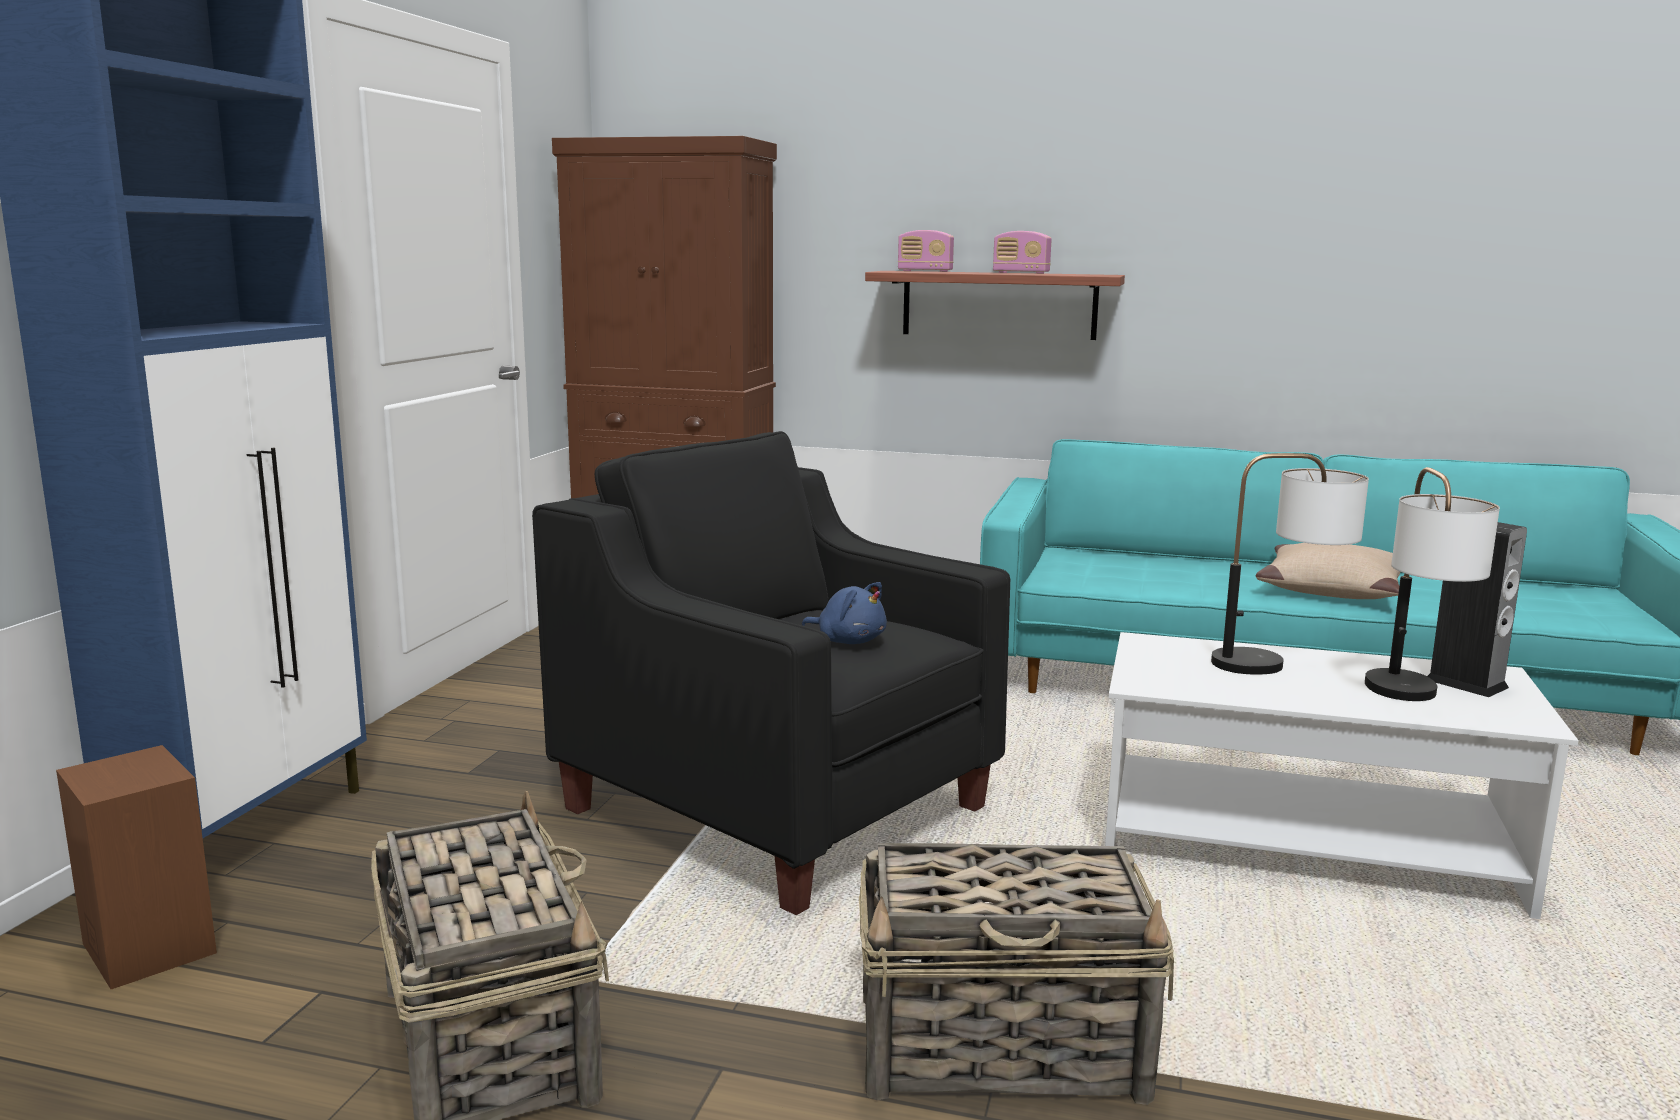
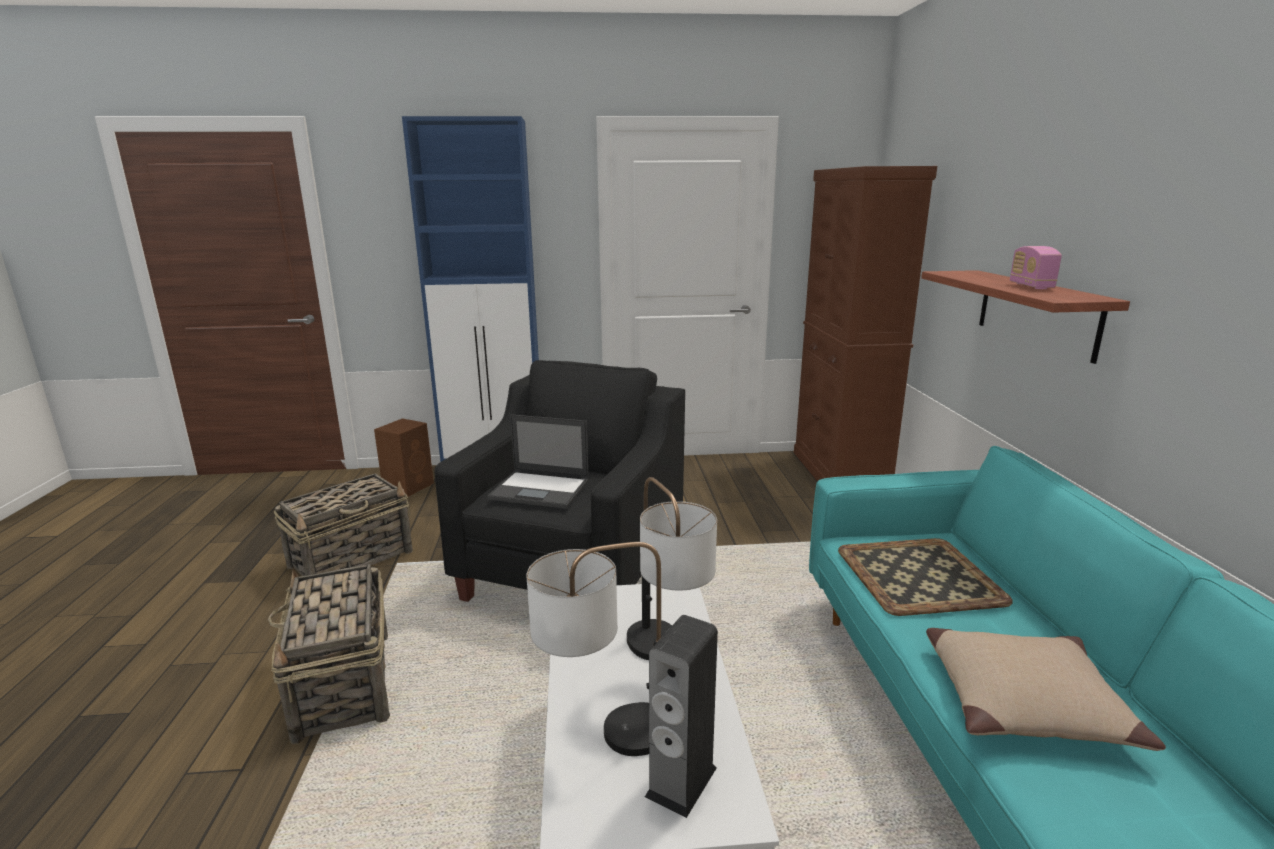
camera: 70 degrees right, 5 degrees up
blue plush toy [802,582,887,644] -> laptop [487,414,589,508]
radio [898,230,954,272] -> none
none -> tray [838,538,1013,616]

